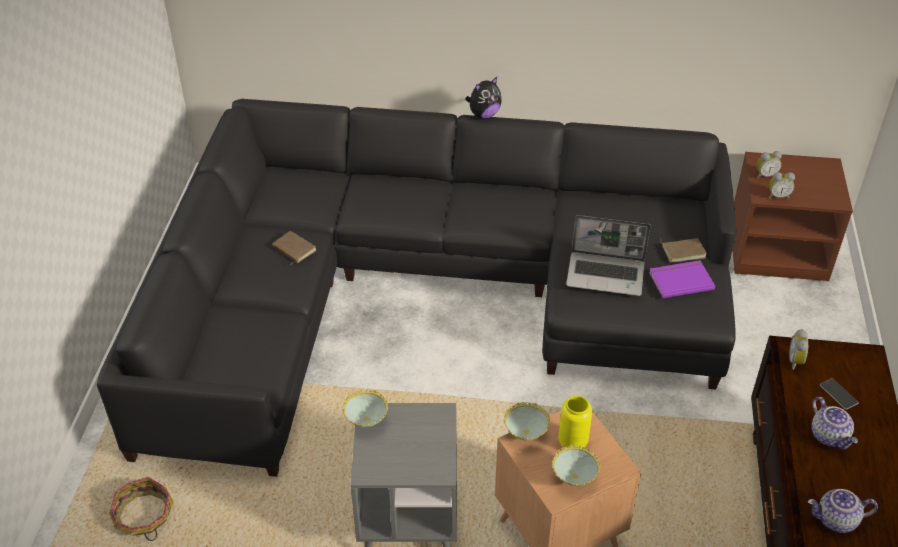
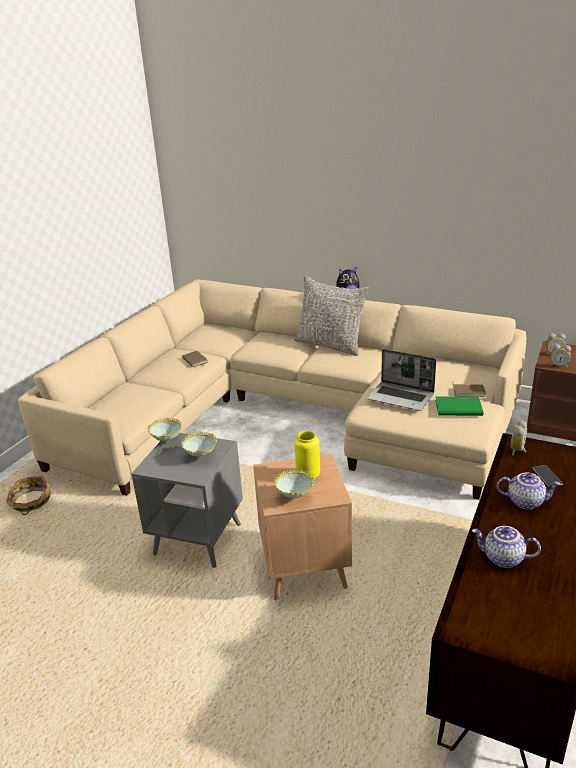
camera: 20 degrees right, 15 degrees down
black sofa [97,99,736,477] -> beige sofa [18,279,527,500]
bowl [504,402,550,441] -> bowl moved to [181,431,217,458]
purple book [649,260,715,298] -> green book [435,396,483,416]
teapot [812,397,858,449] -> teapot turned 75 degrees counterclockwise [496,473,561,509]
none -> grey pillow [294,276,369,356]

